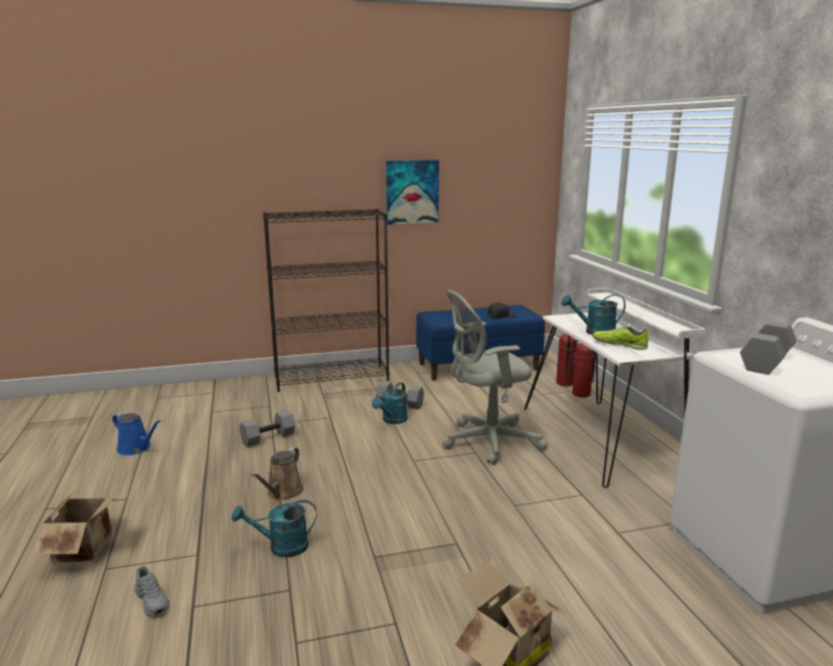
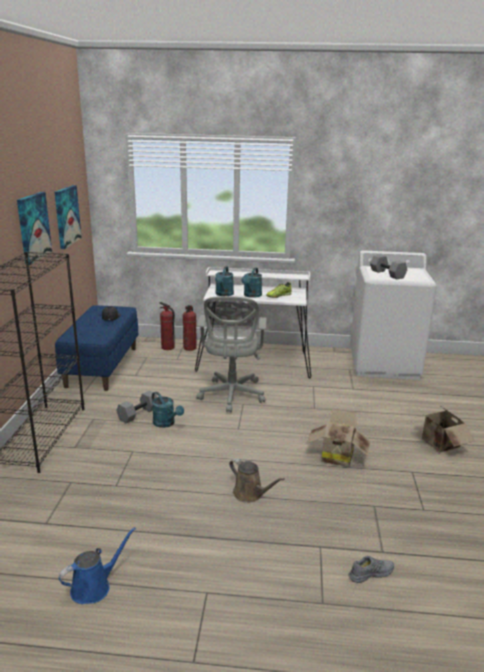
camera: 70 degrees left, 5 degrees up
cardboard box [33,485,123,563] -> cardboard box moved to [306,409,371,467]
turquoise watering can [232,500,316,557] -> turquoise watering can moved to [215,266,234,296]
grey dumbbell [239,410,295,447] -> none
none -> picture [55,185,82,249]

